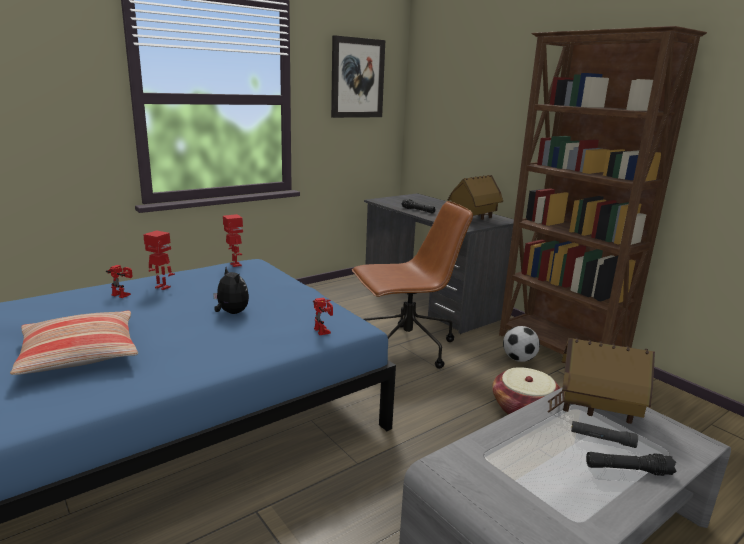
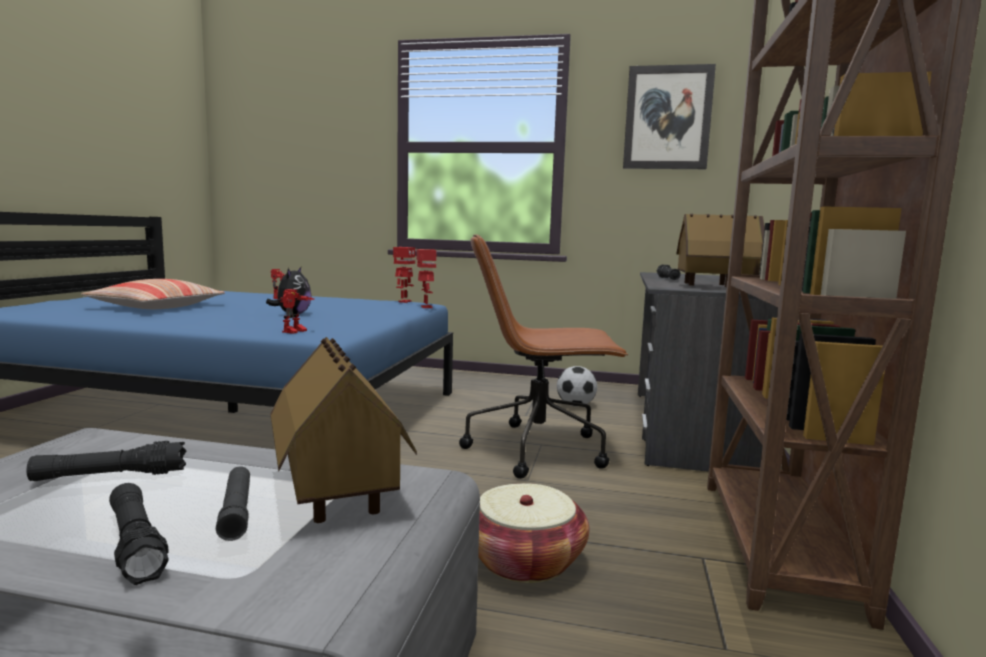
camera: 50 degrees right, 10 degrees down
toy robot [143,230,175,290] -> toy robot moved to [416,249,436,308]
brown office chair [352,201,473,369] -> brown office chair turned 150 degrees clockwise [459,234,628,479]
football [503,326,540,362] -> football moved to [557,366,597,406]
none -> black flashlight [27,441,186,481]

